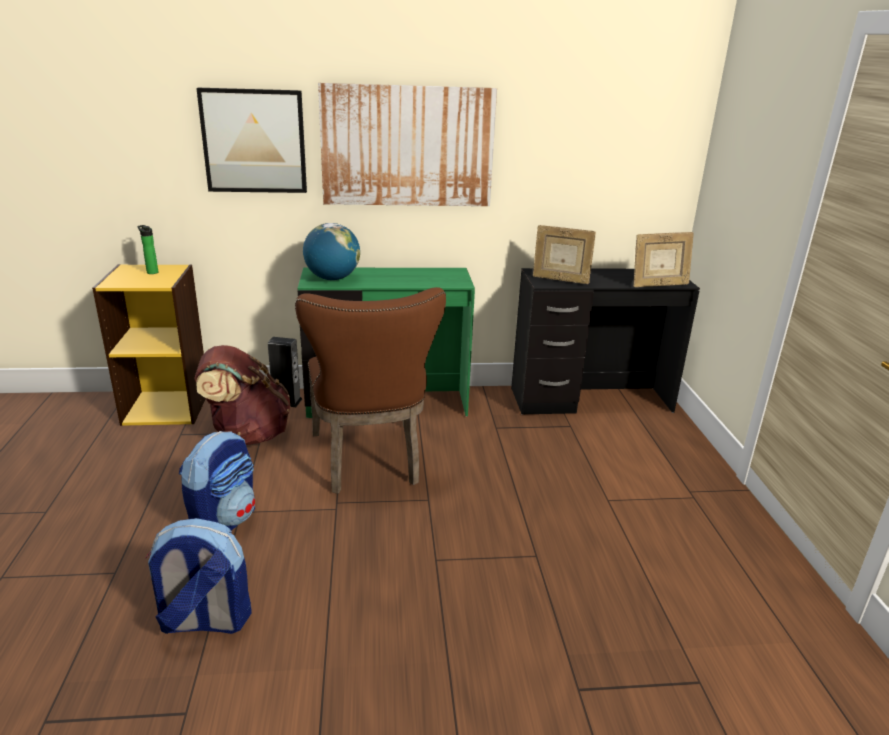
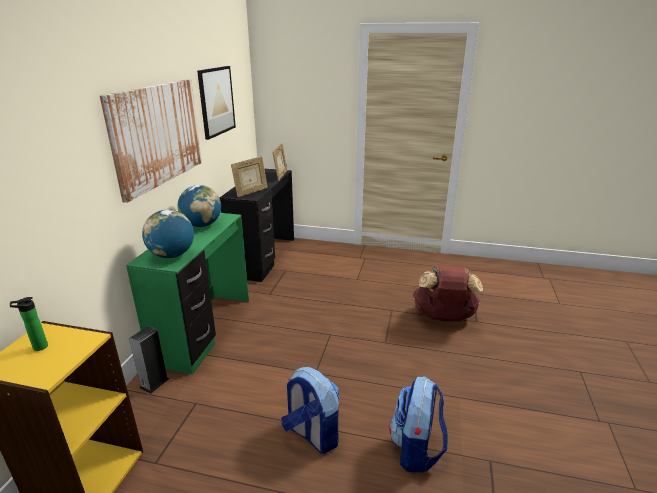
camera: 70 degrees left, 0 degrees up
brown backpack [194,345,290,445] -> brown backpack moved to [413,266,483,322]
picture [196,88,307,193] -> picture moved to [197,66,236,140]
brown chair [295,287,446,494] -> none
none -> globe [178,185,221,227]

